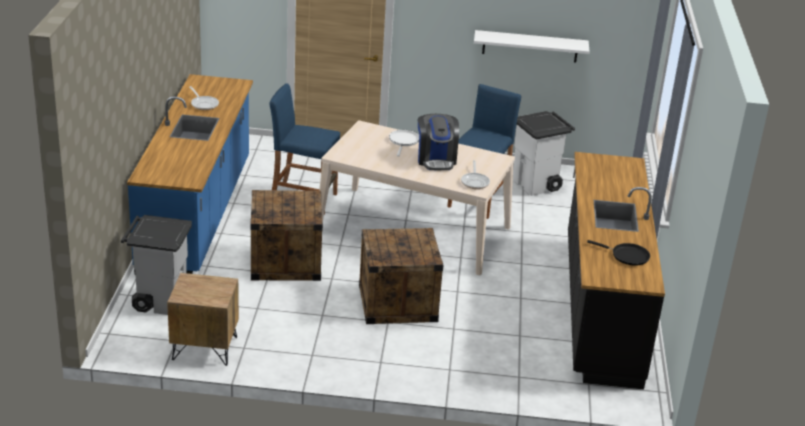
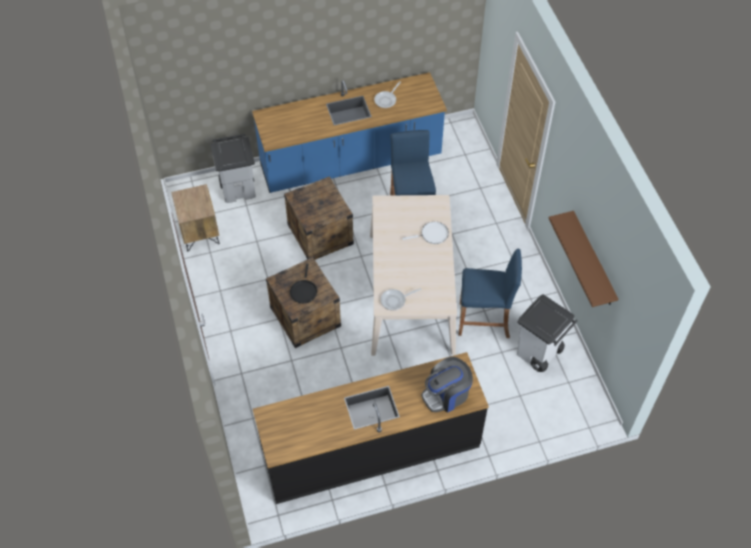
camera: 70 degrees right, 25 degrees up
coffee machine [418,114,459,170] -> coffee machine moved to [421,357,473,413]
white shelf [474,30,590,63] -> brown shelf [549,211,618,307]
black frying pan [587,240,650,266] -> black frying pan moved to [290,264,317,304]

